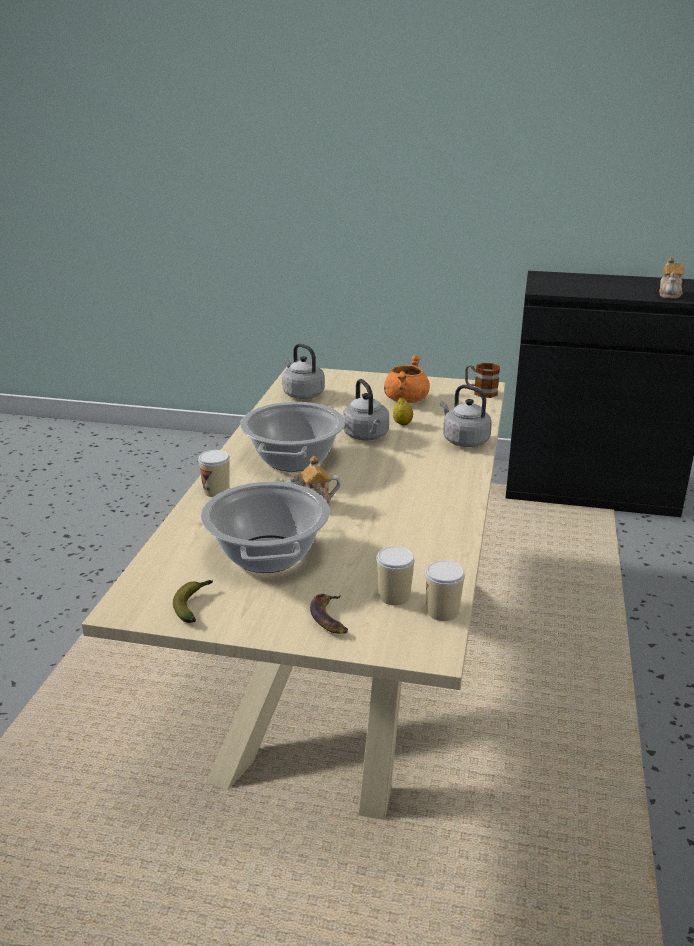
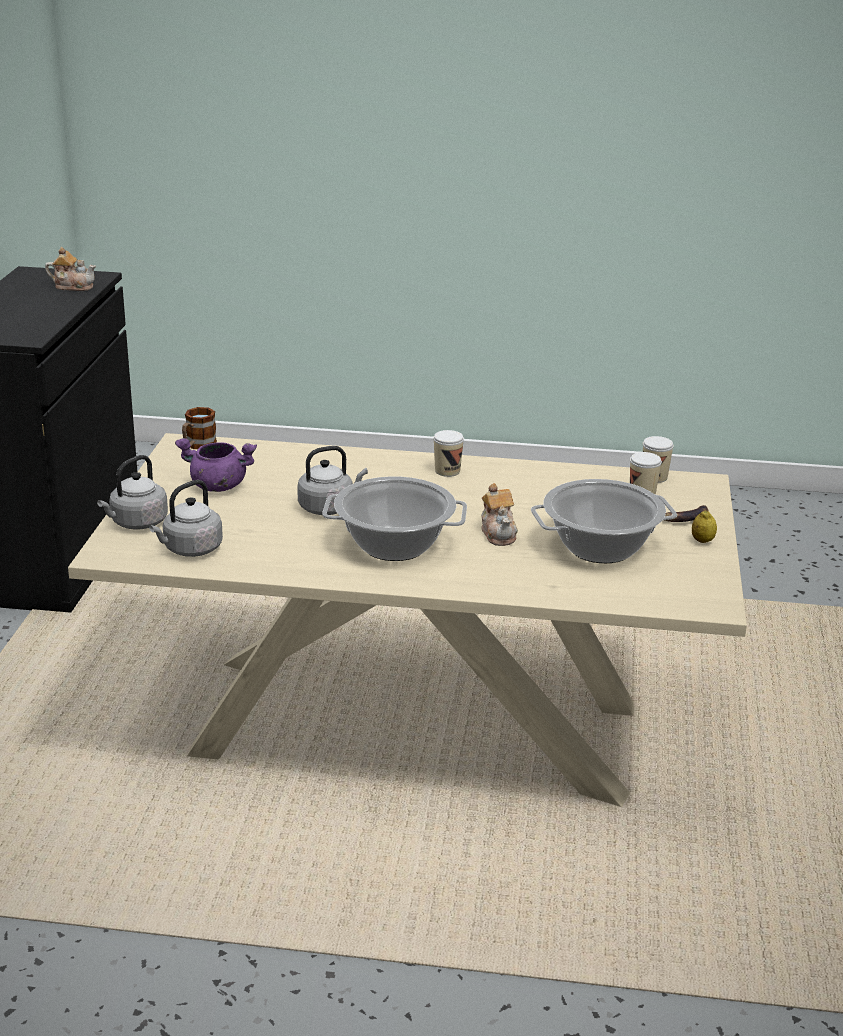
camera: 95 degrees left, 0 degrees up
banana [173,580,213,623] -> none
cup [198,450,230,497] -> cup moved to [433,430,464,477]
orange cooking pot [384,355,430,403] -> purple cooking pot [175,438,257,492]
lemon [393,398,413,425] -> lemon moved to [692,511,717,543]
grey kettle [440,385,492,447] -> grey kettle moved to [97,455,168,530]

